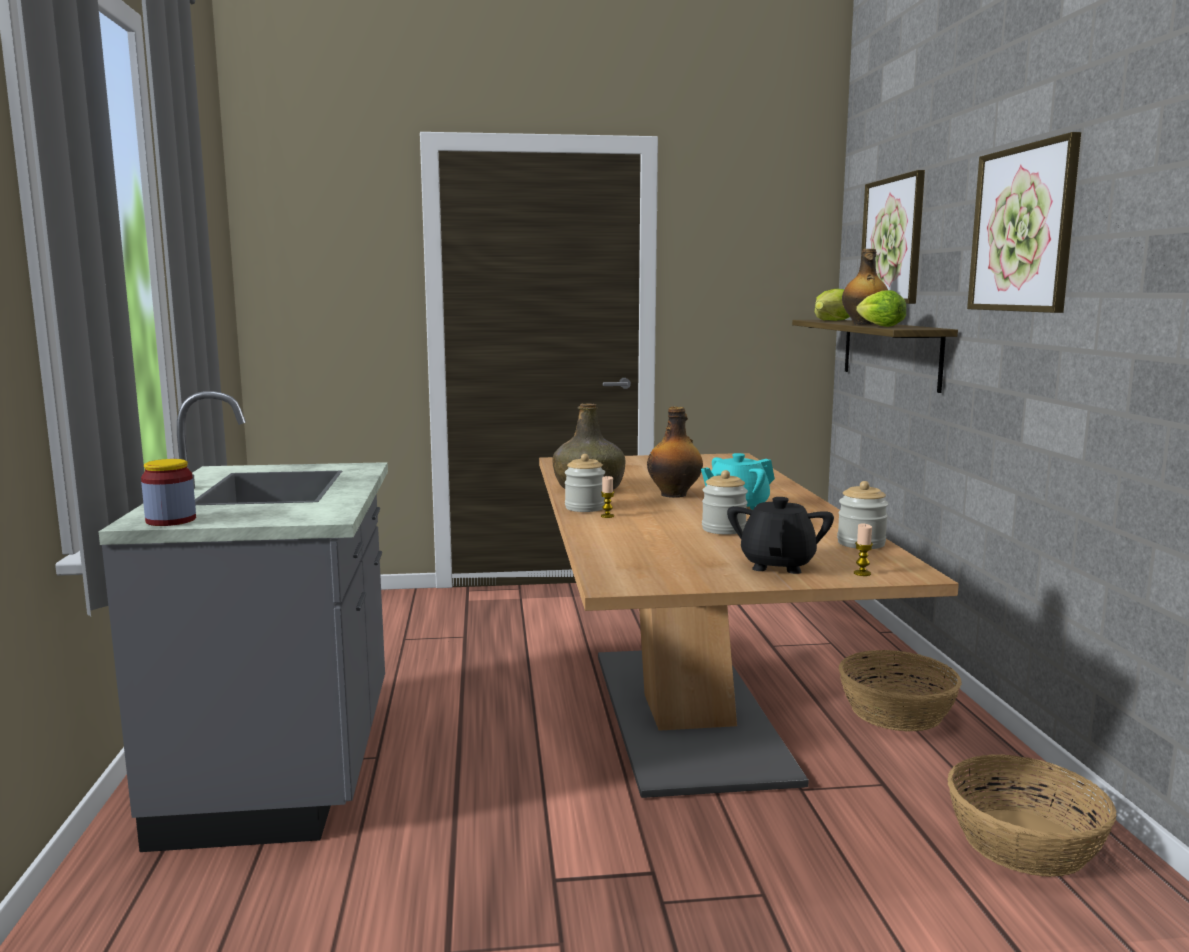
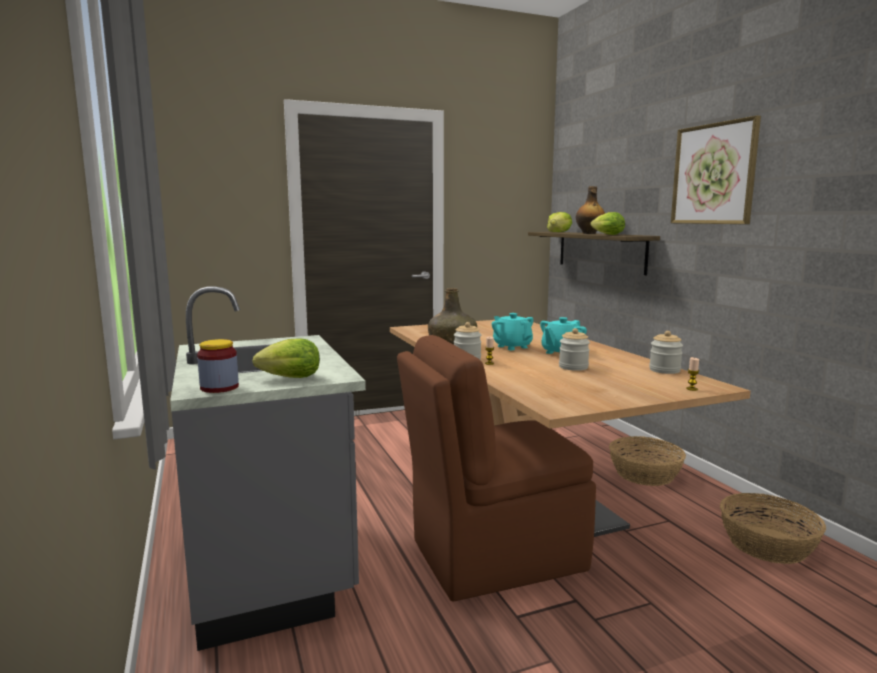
camera: 15 degrees left, 0 degrees up
bottle [647,407,703,498] -> turquoise teapot [492,313,533,350]
black teapot [727,497,834,574] -> none
picture [861,170,925,304] -> none
none -> lettuce [252,338,320,378]
none -> brown chair [397,335,596,602]

